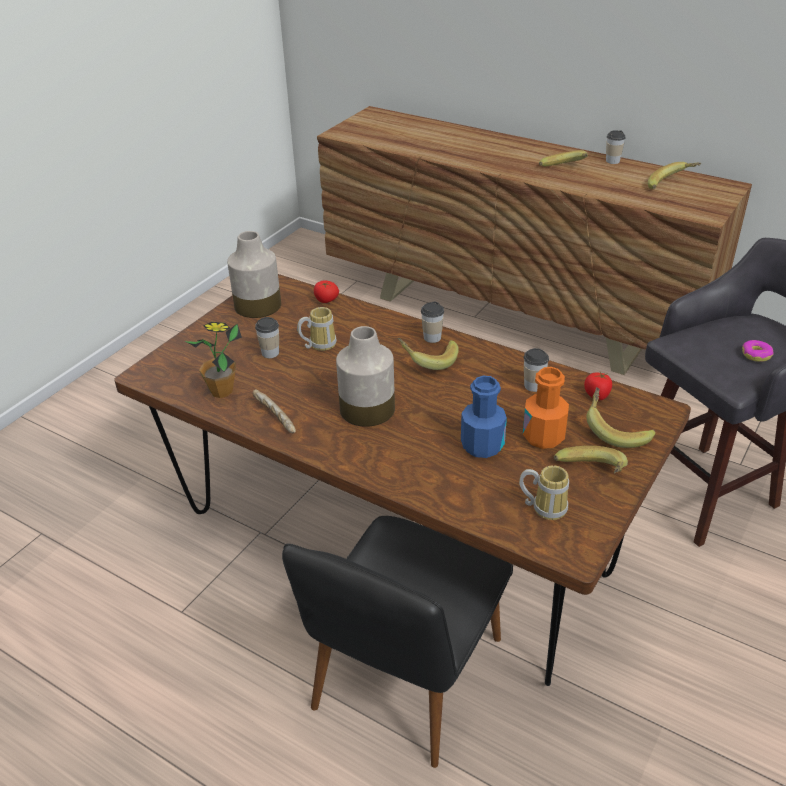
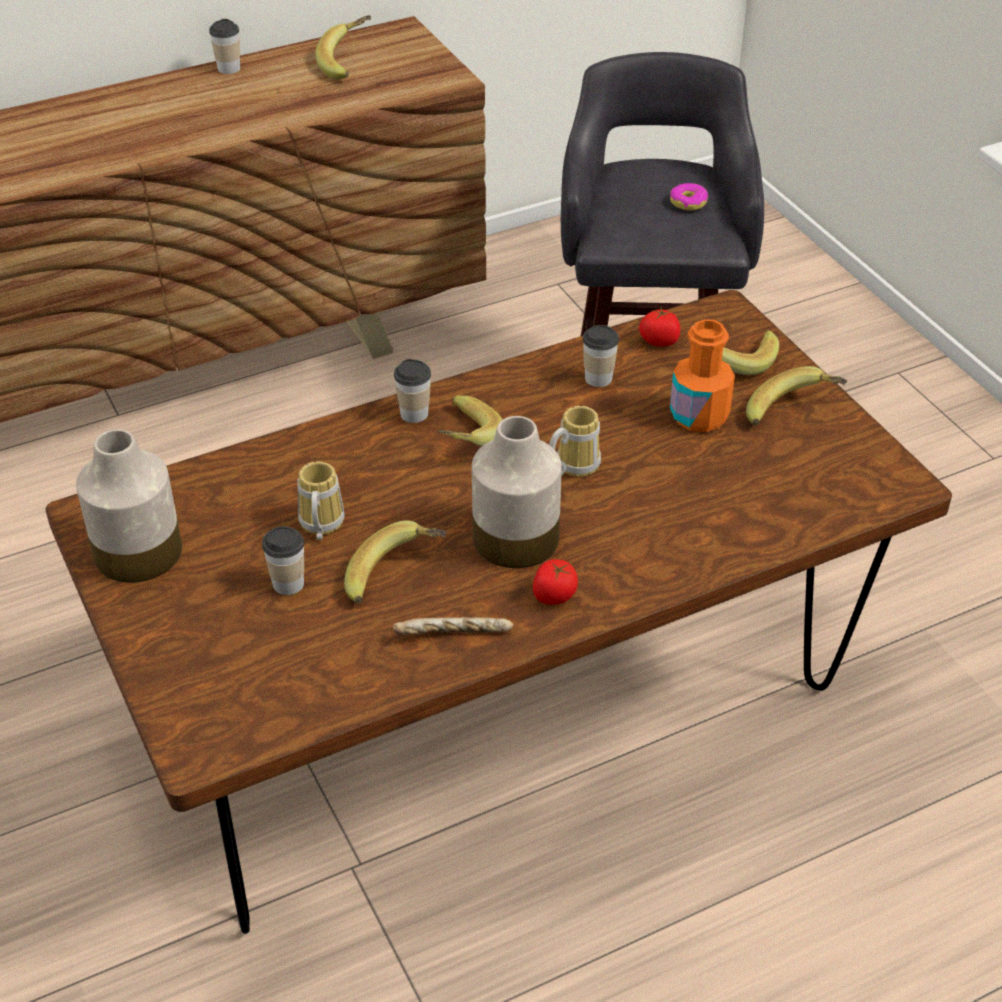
camera: 60 degrees left, 5 degrees up
potted plant [184,322,242,398] -> none
black chair [282,516,513,768] -> none
tomato [314,281,339,303] -> tomato moved to [533,559,578,605]
blue bottle [461,376,507,458] -> none
mug [519,465,569,520] -> mug moved to [549,406,601,477]
banana [539,150,588,166] -> banana moved to [344,521,447,603]

